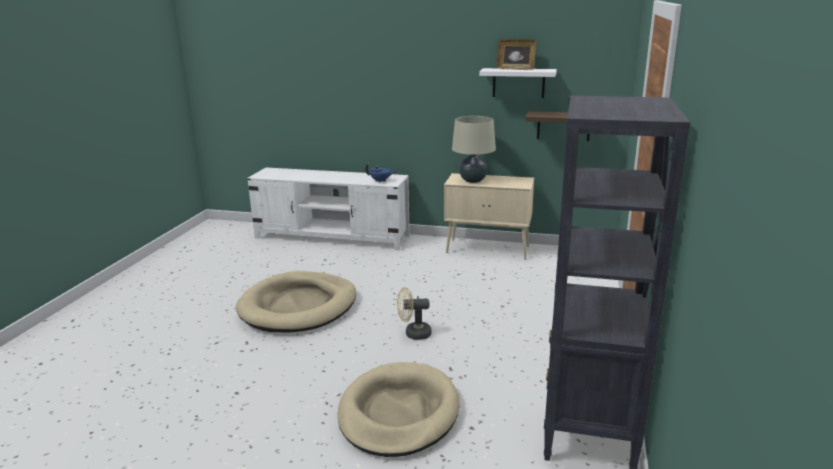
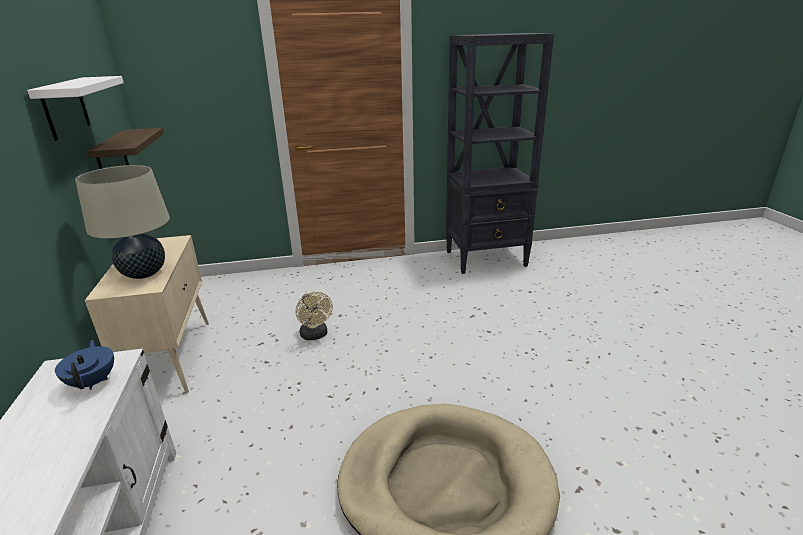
camera: 115 degrees left, 5 degrees up
beige dog bed [338,362,459,457] -> none
beige fan [397,287,432,340] -> beige fan moved to [295,292,333,340]
picture frame [497,39,536,70] -> none

